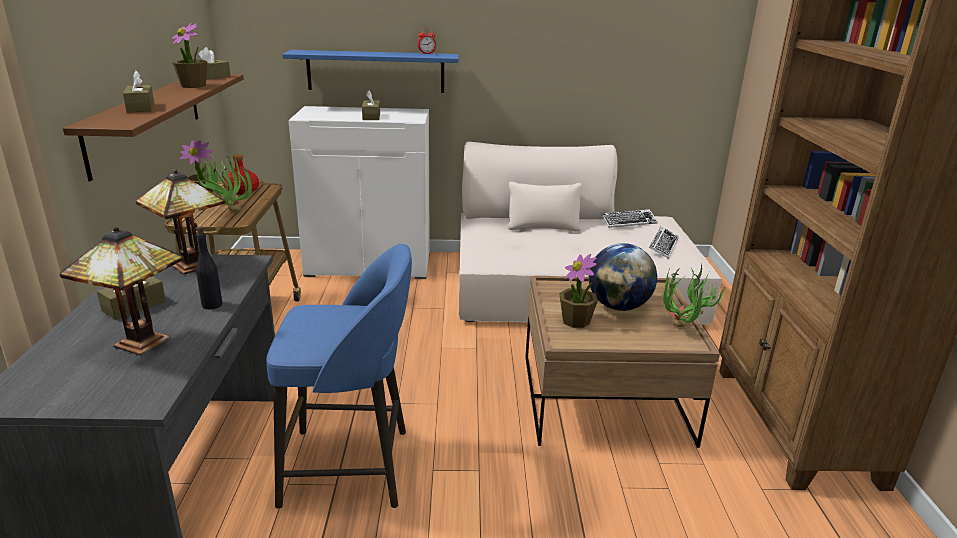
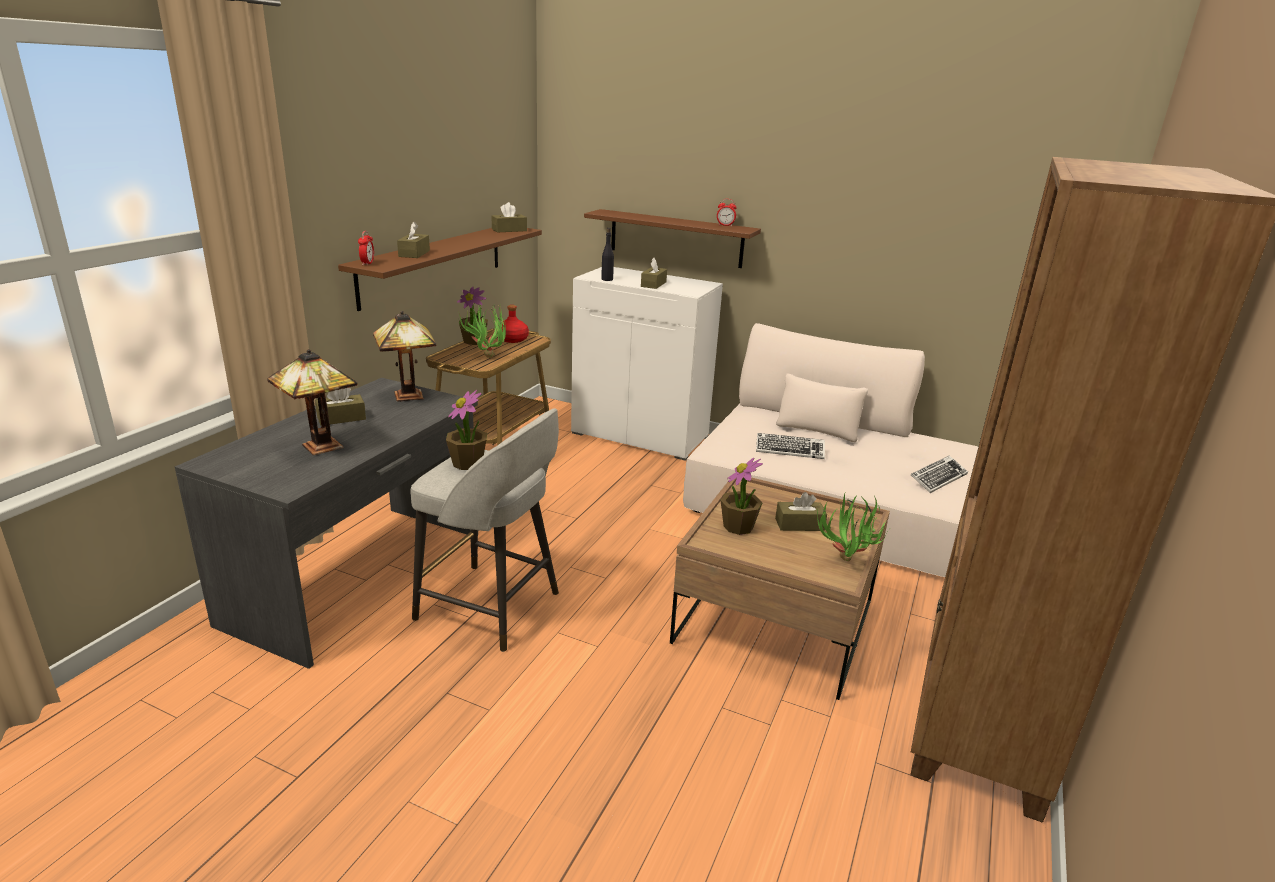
camera: 25 degrees right, 0 degrees up
potted plant [172,23,207,88] -> potted plant moved to [446,390,487,470]
black bottle [196,226,222,309] -> black bottle moved to [601,228,614,281]
blue stool [266,244,412,509] -> grey stool [411,408,559,652]
blue shelf [282,50,459,93] -> brown shelf [584,209,761,268]
globe [589,243,657,311] -> brown tissue box [775,492,827,531]
keyboard [601,209,658,228] -> keyboard moved to [756,433,825,459]
none -> alarm clock [358,231,374,266]

